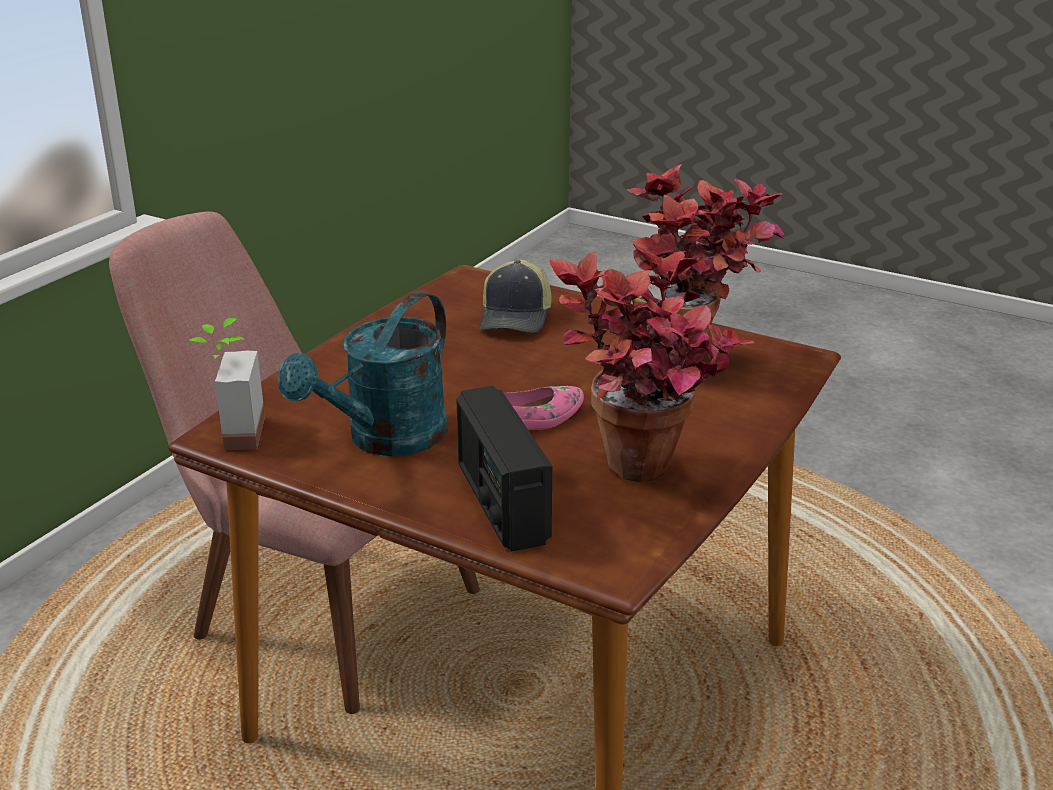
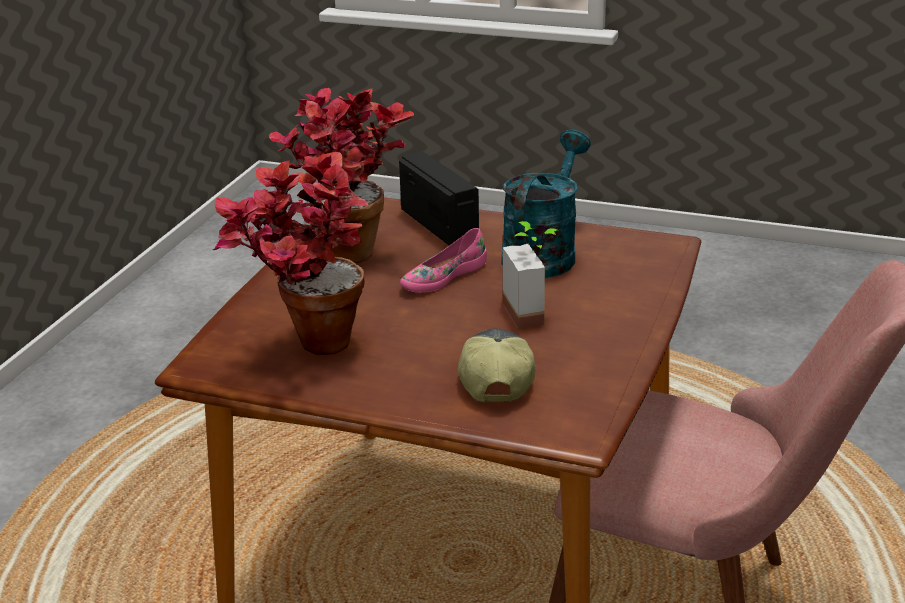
camera: 170 degrees right, 0 degrees up
potted plant [188,318,265,450] -> potted plant moved to [503,221,559,329]

